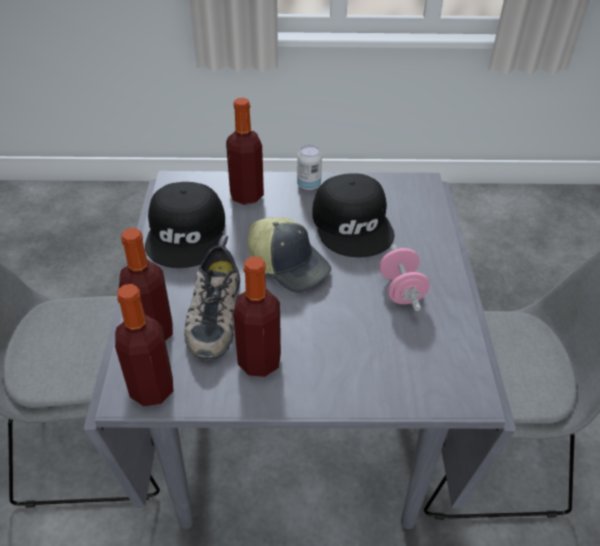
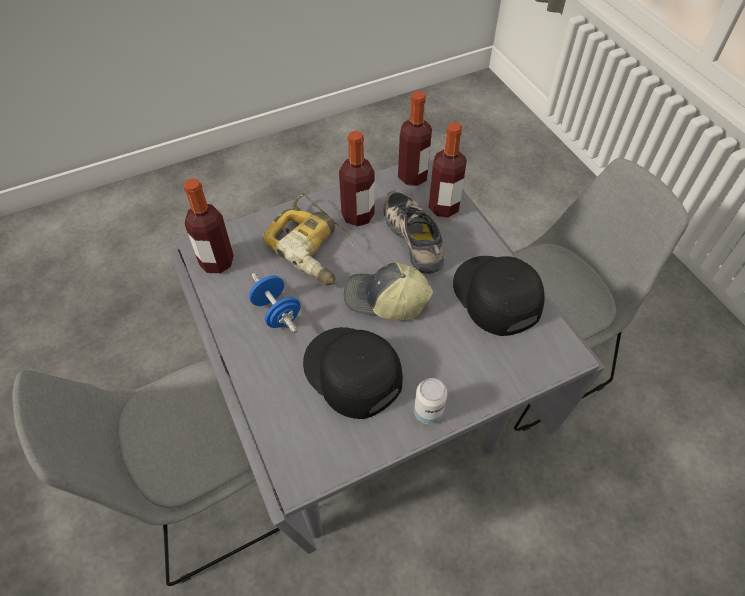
camera: 155 degrees right, 10 degrees up
bottle [226,98,264,205] -> bottle moved to [184,179,234,274]
pink dumbbell [379,244,430,311] -> blue dumbbell [249,273,300,333]
none -> power drill [263,193,355,285]

